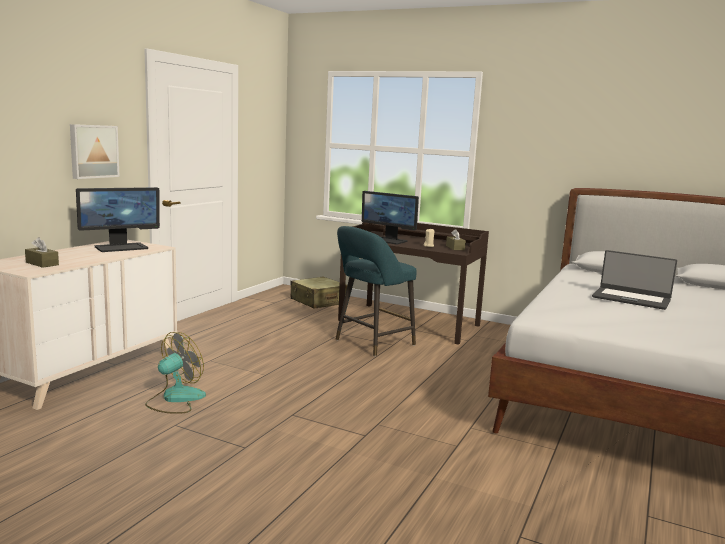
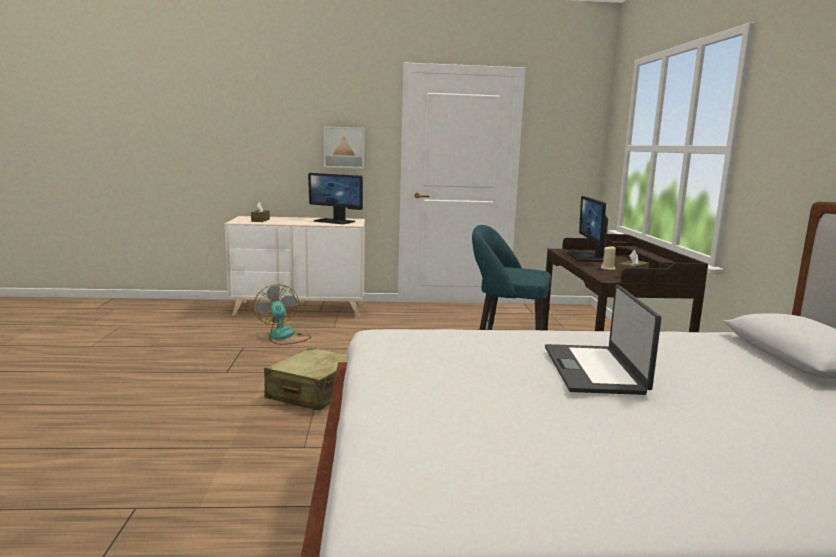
camera: 60 degrees right, 0 degrees up
fan [145,332,206,414] -> fan turned 120 degrees counterclockwise [253,284,311,345]
beige suitcase [291,277,347,309] -> beige suitcase moved to [264,348,347,411]

